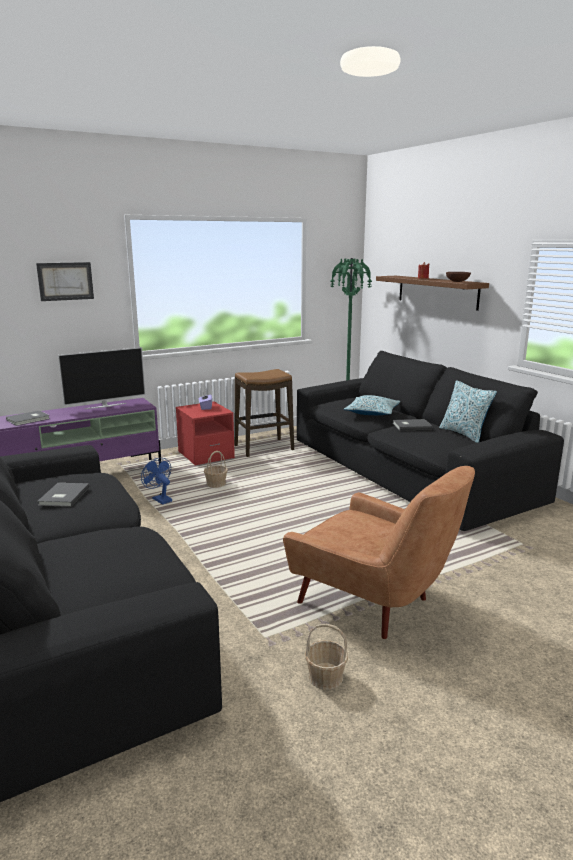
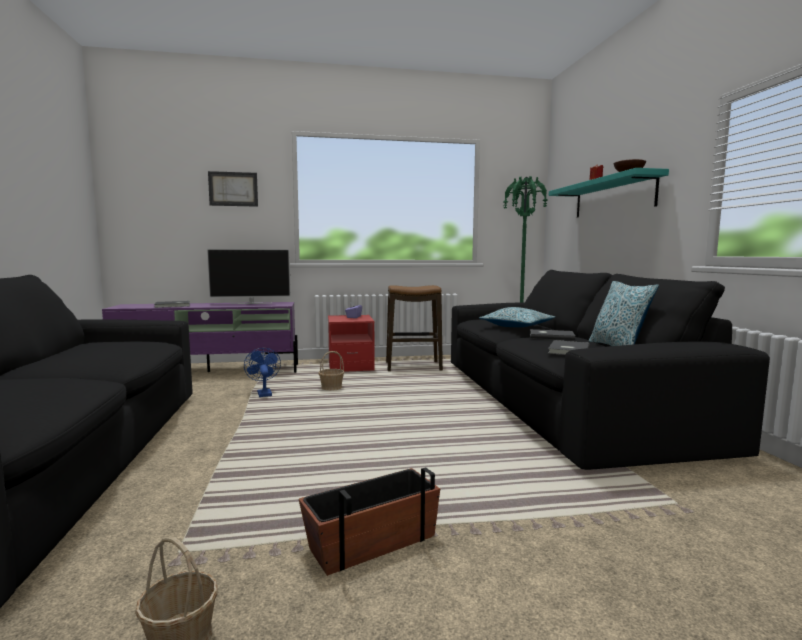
camera: 20 degrees right, 10 degrees down
grey book [38,483,90,507] -> grey book moved to [548,340,590,355]
brown armchair [283,466,475,639] -> planter [299,467,440,576]
brown shelf [376,276,489,311] -> turquoise shelf [549,168,669,217]

